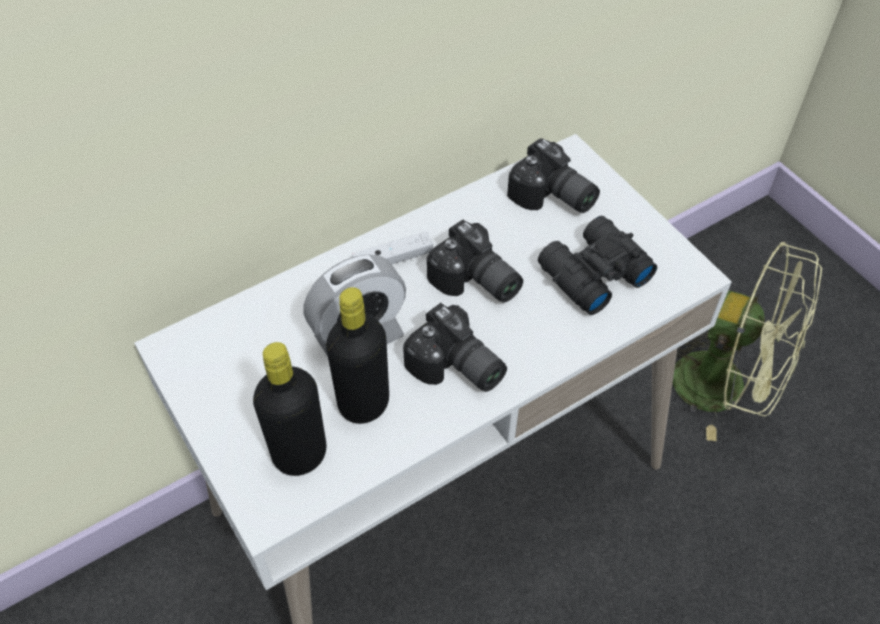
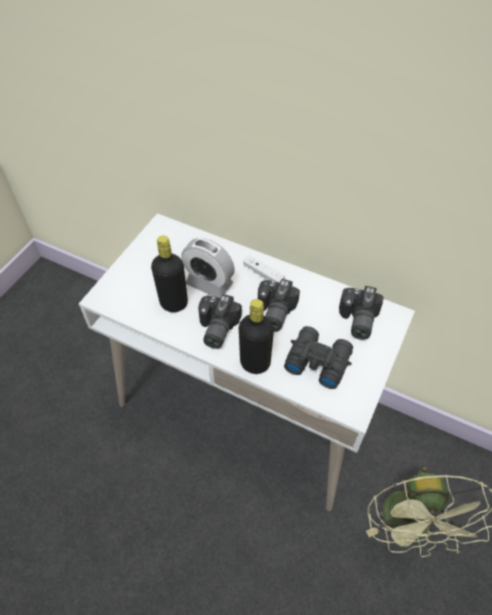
camera: 60 degrees right, 0 degrees up
black bottle [253,342,327,476] -> black bottle moved to [239,299,274,374]

